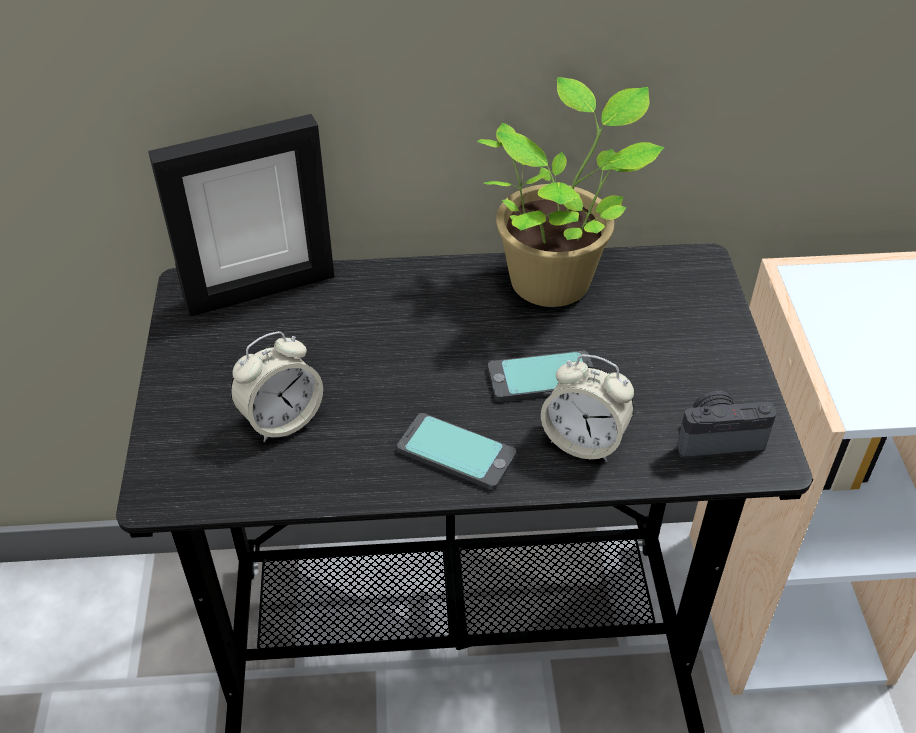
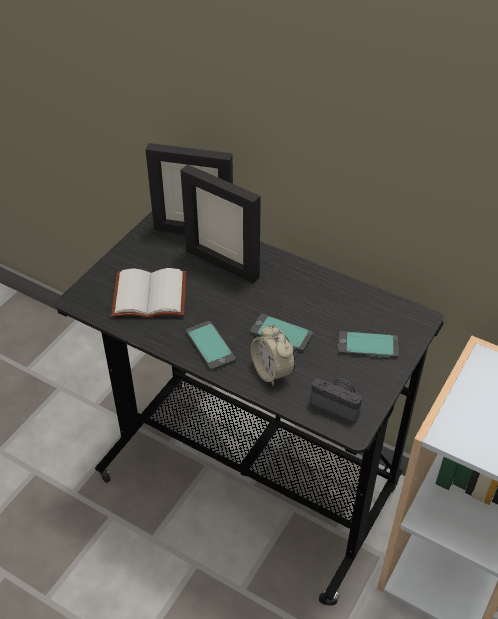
camera: 35 degrees right, 0 degrees up
alarm clock [230,331,323,442] -> white book [111,268,186,318]
potted plant [477,77,665,307] -> none
none -> picture frame [180,164,261,284]
none -> phone [338,331,398,359]

